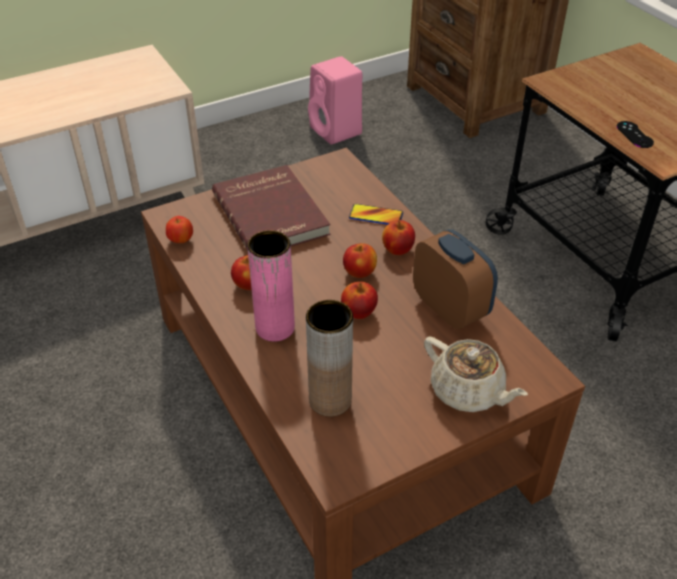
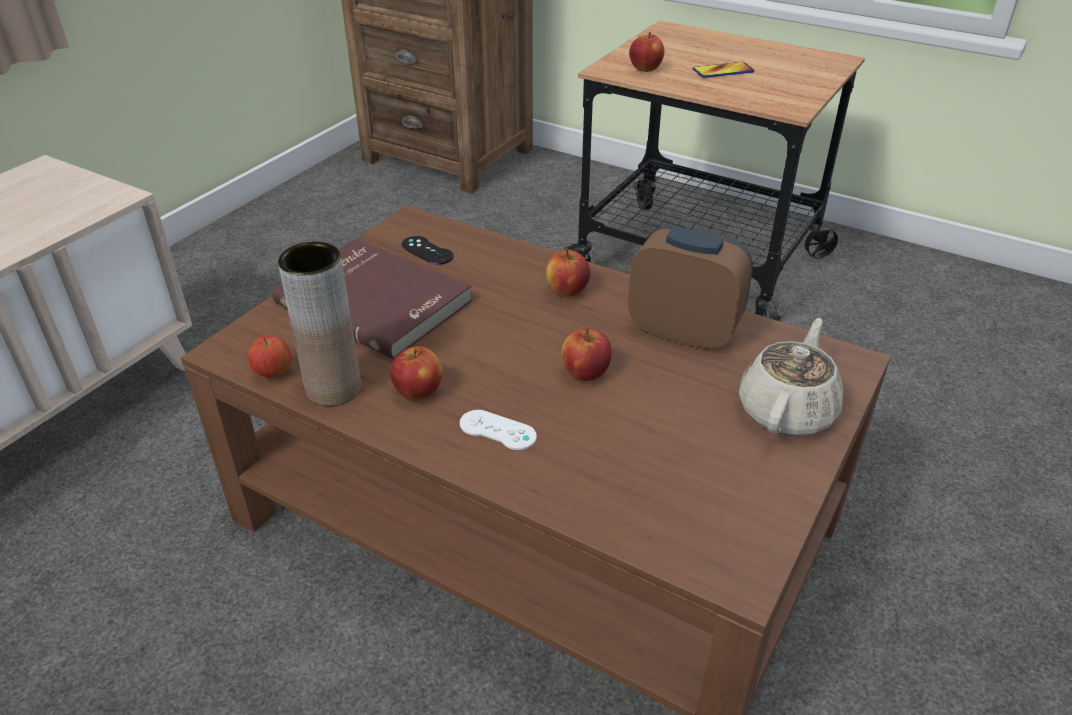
camera: 30 degrees left, 5 degrees down
pink vase [247,230,295,342] -> white game controller [460,410,537,450]
brown vase [306,300,353,417] -> brown vase moved to [278,242,361,406]
pink speaker [308,56,362,144] -> none
apple [343,243,377,278] -> apple moved to [629,32,665,72]
phone [349,204,403,225] -> phone moved to [693,62,754,78]
beige teapot [424,336,528,412] -> beige teapot turned 75 degrees counterclockwise [739,318,843,436]
black game controller [617,121,654,148] -> black game controller moved to [402,236,453,265]

